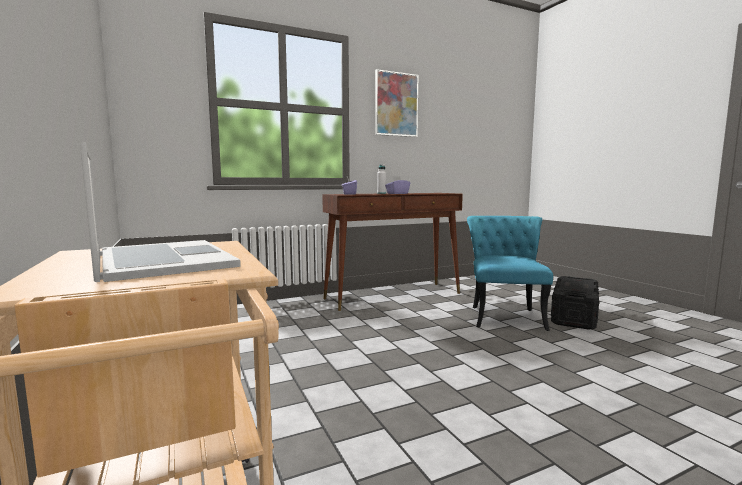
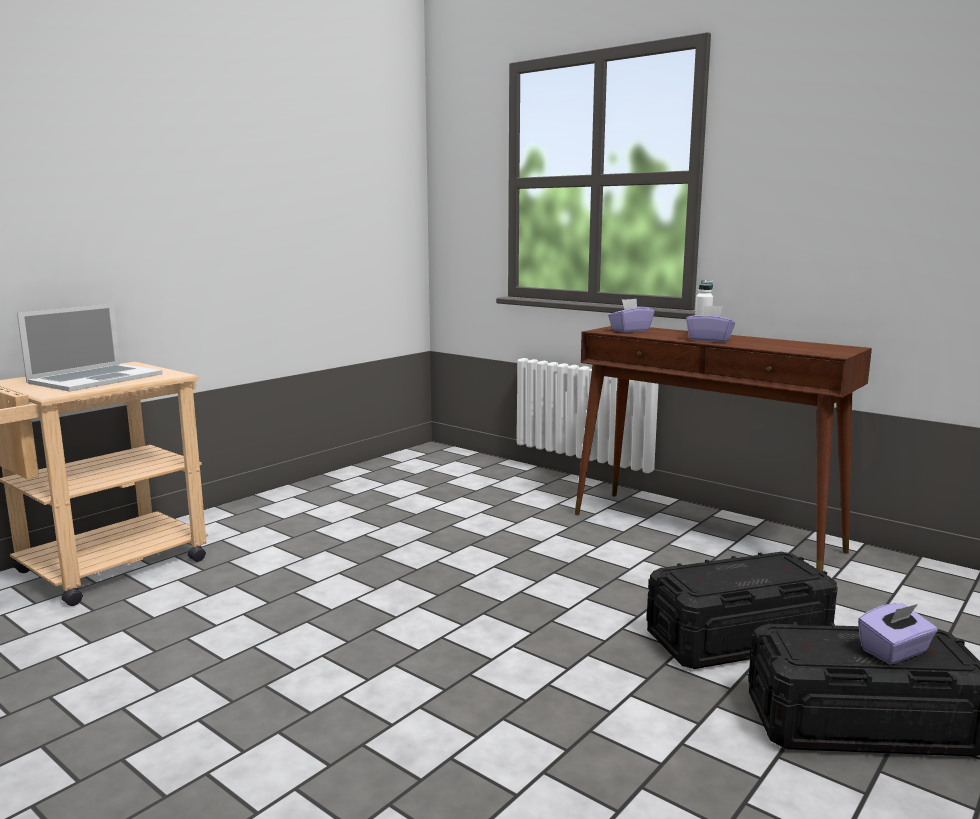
camera: 65 degrees right, 5 degrees up
picture [375,69,419,137] -> none
turquoise chair [467,216,553,331] -> black storage box [647,552,838,669]
none -> purple tissue box [858,603,938,664]

